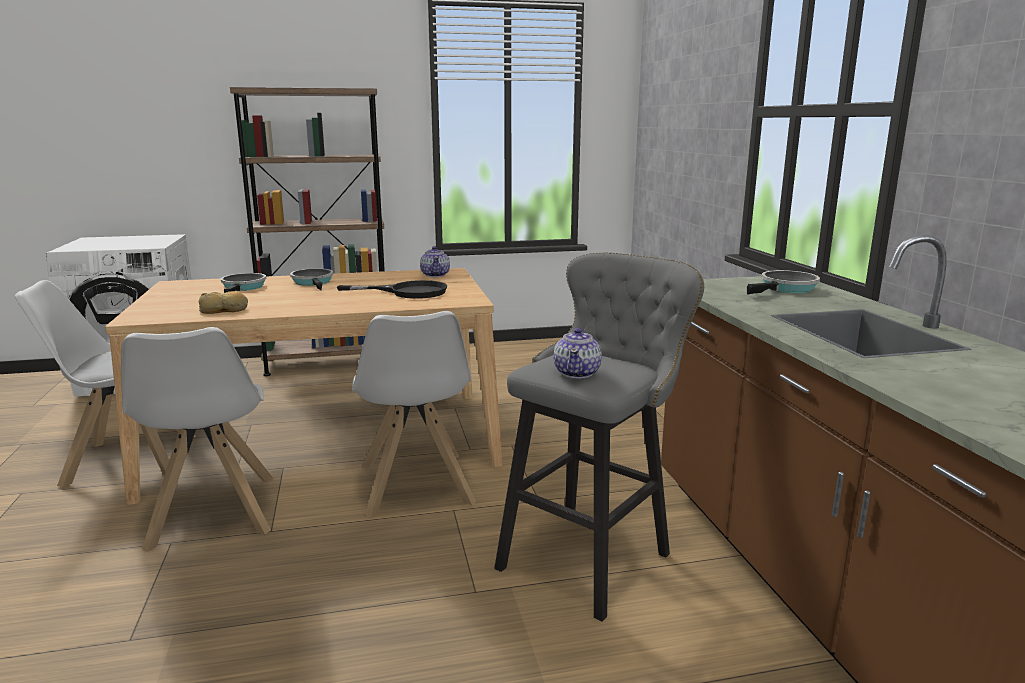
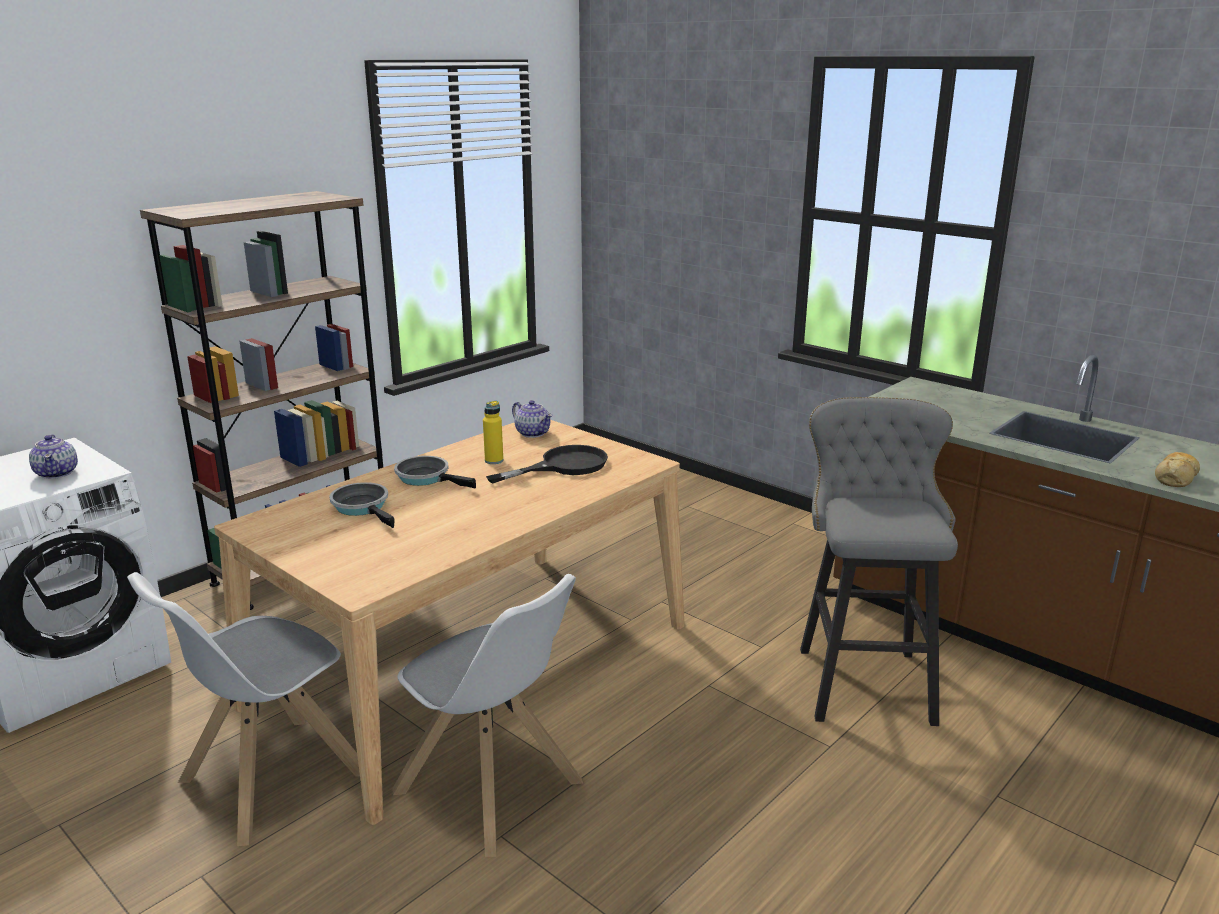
camera: 35 degrees left, 5 degrees up
bread [199,291,248,314] -> bread moved to [1155,452,1200,487]
chair [352,311,476,518] -> none
teapot [554,328,602,378] -> teapot moved to [29,434,78,479]
frying pan [747,270,820,295] -> none
none -> yellow bottle [483,401,503,464]

